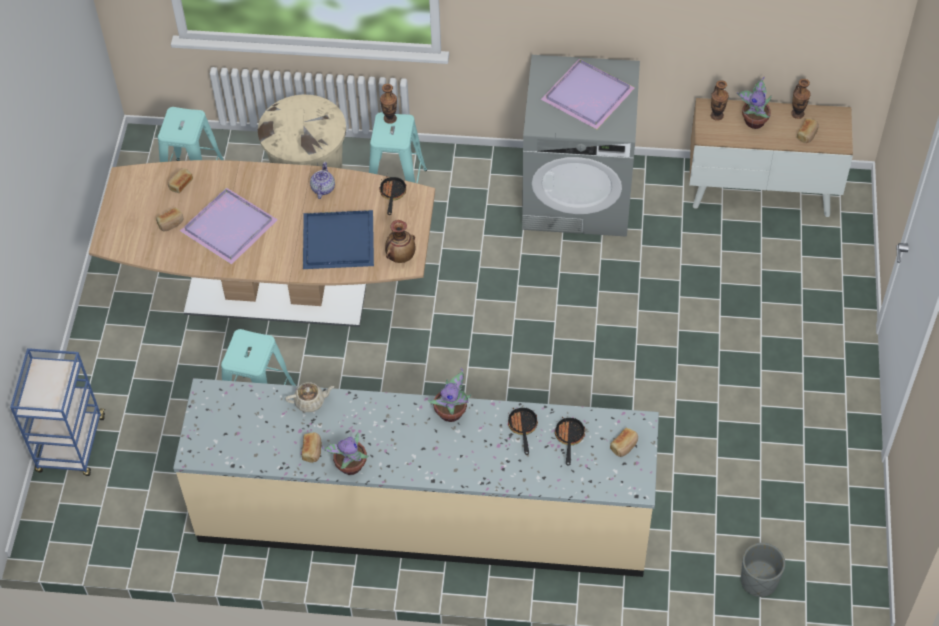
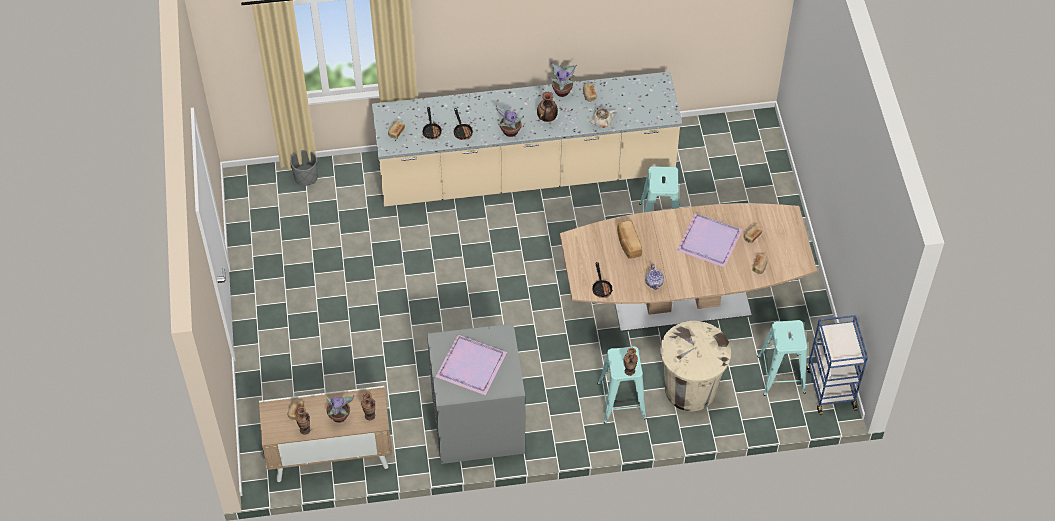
camera: 165 degrees right, 0 degrees up
blue cart [10,348,105,476] -> blue cart moved to [806,315,868,415]
blue tray [303,210,374,269] -> bread [617,220,642,259]
vase [385,220,415,263] -> vase moved to [537,92,558,122]

